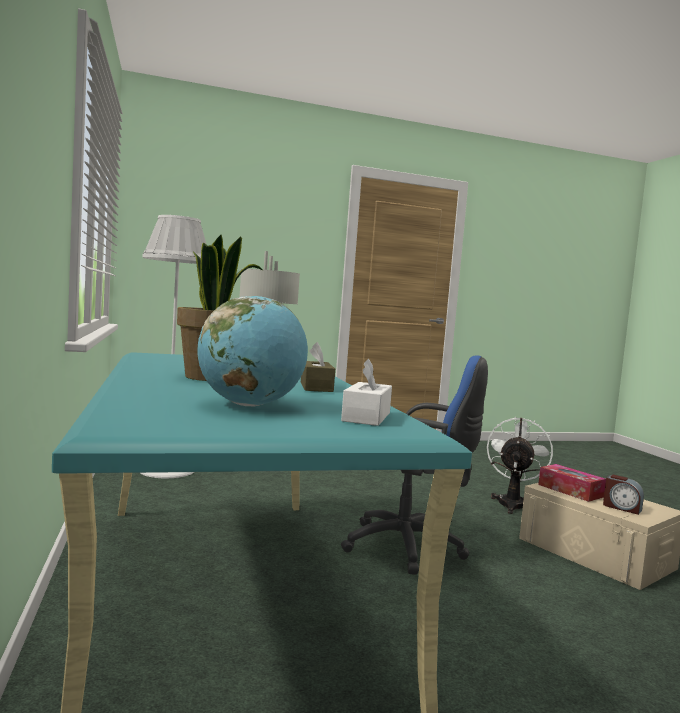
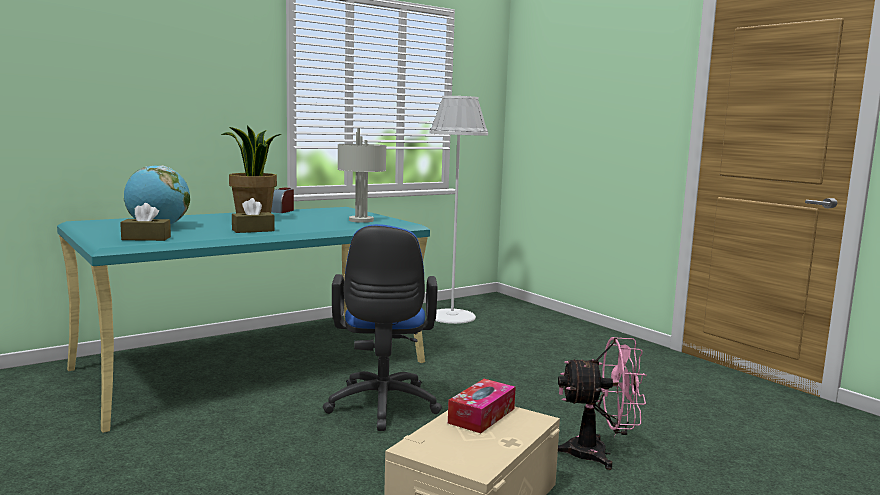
camera: 70 degrees right, 5 degrees up
white tissue box [341,359,392,426] -> brown tissue box [120,203,171,241]
white fan [487,416,553,514] -> pink fan [558,337,646,470]
alarm clock [603,475,644,515] -> alarm clock moved to [271,187,294,213]

